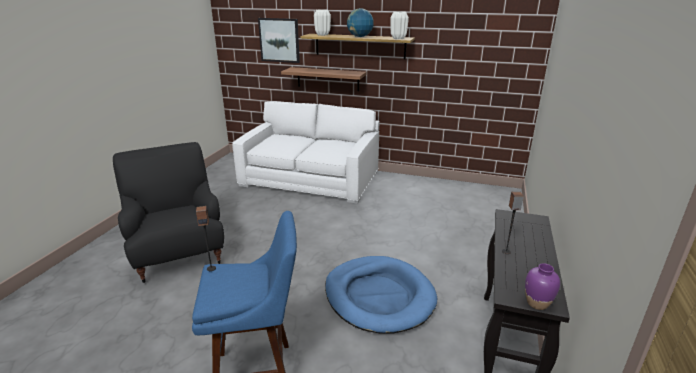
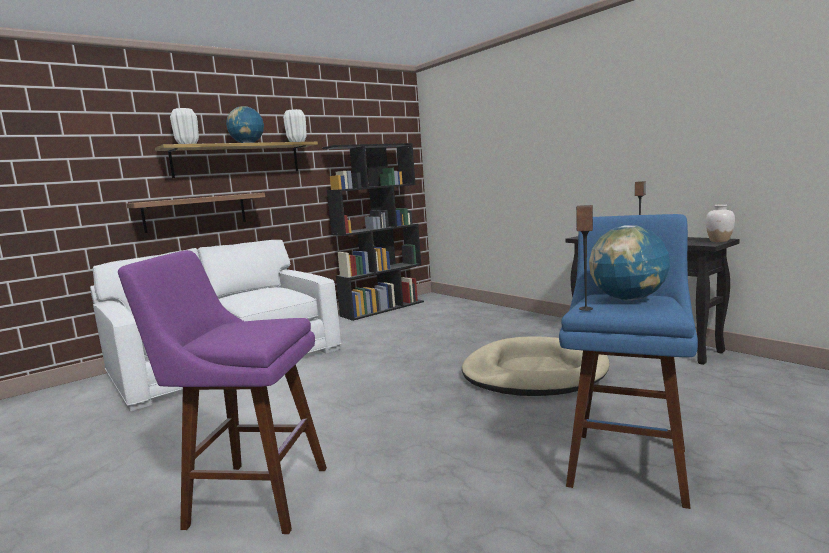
camera: 55 degrees left, 15 degrees down
black armchair [113,142,224,283] -> purple stool [118,250,327,534]
picture [258,18,300,63] -> none
blue dog bed [325,256,437,334] -> beige dog bed [462,337,610,396]
purple vase [525,263,560,310] -> white vase [706,204,735,242]
none -> black bookcase [322,143,424,321]
none -> globe [589,226,670,300]

